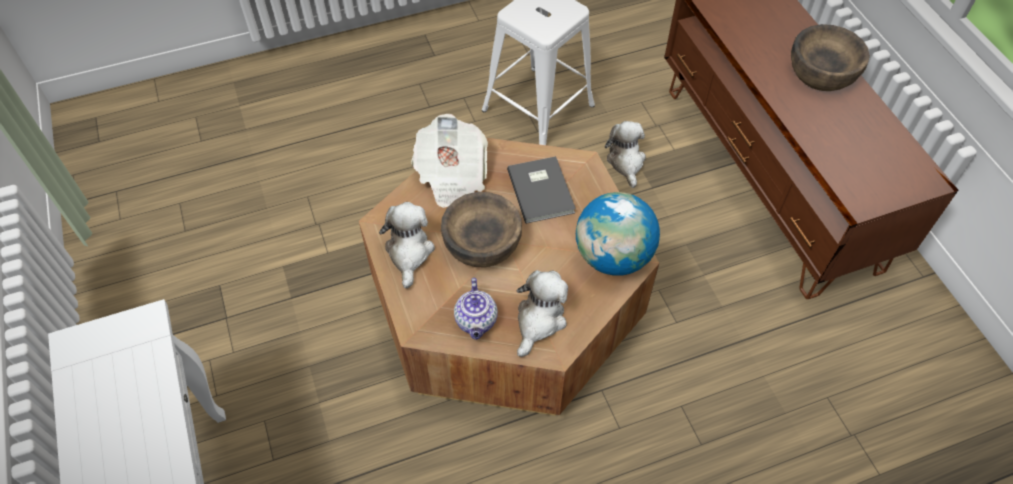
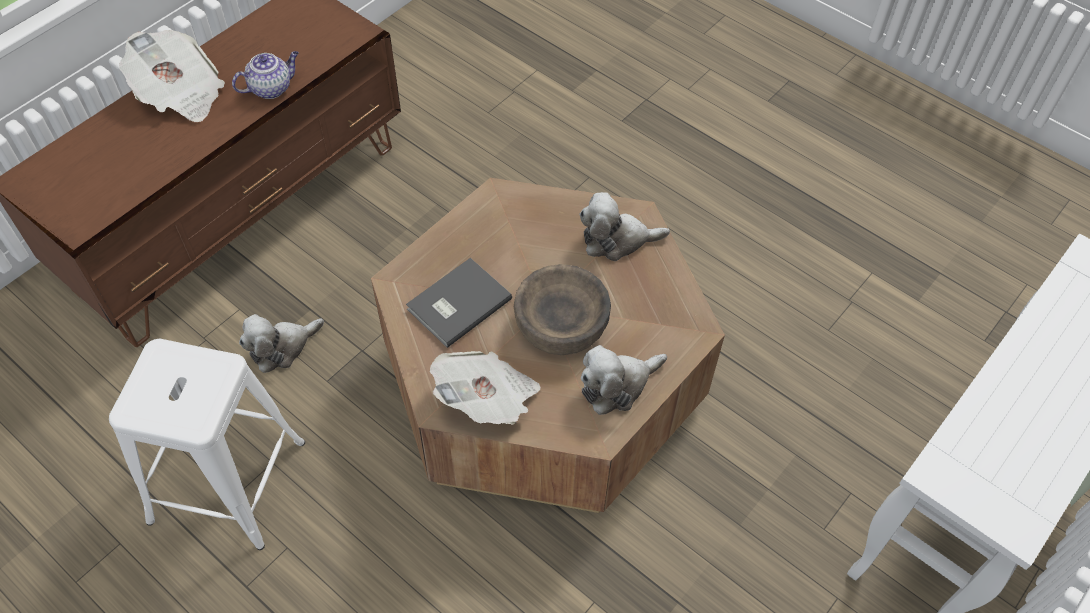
camera: 120 degrees left, 0 degrees up
teapot [454,278,498,340] -> teapot moved to [232,51,299,99]
globe [576,192,660,275] -> none
brown bowl [791,24,870,91] -> newspaper [119,30,225,122]

